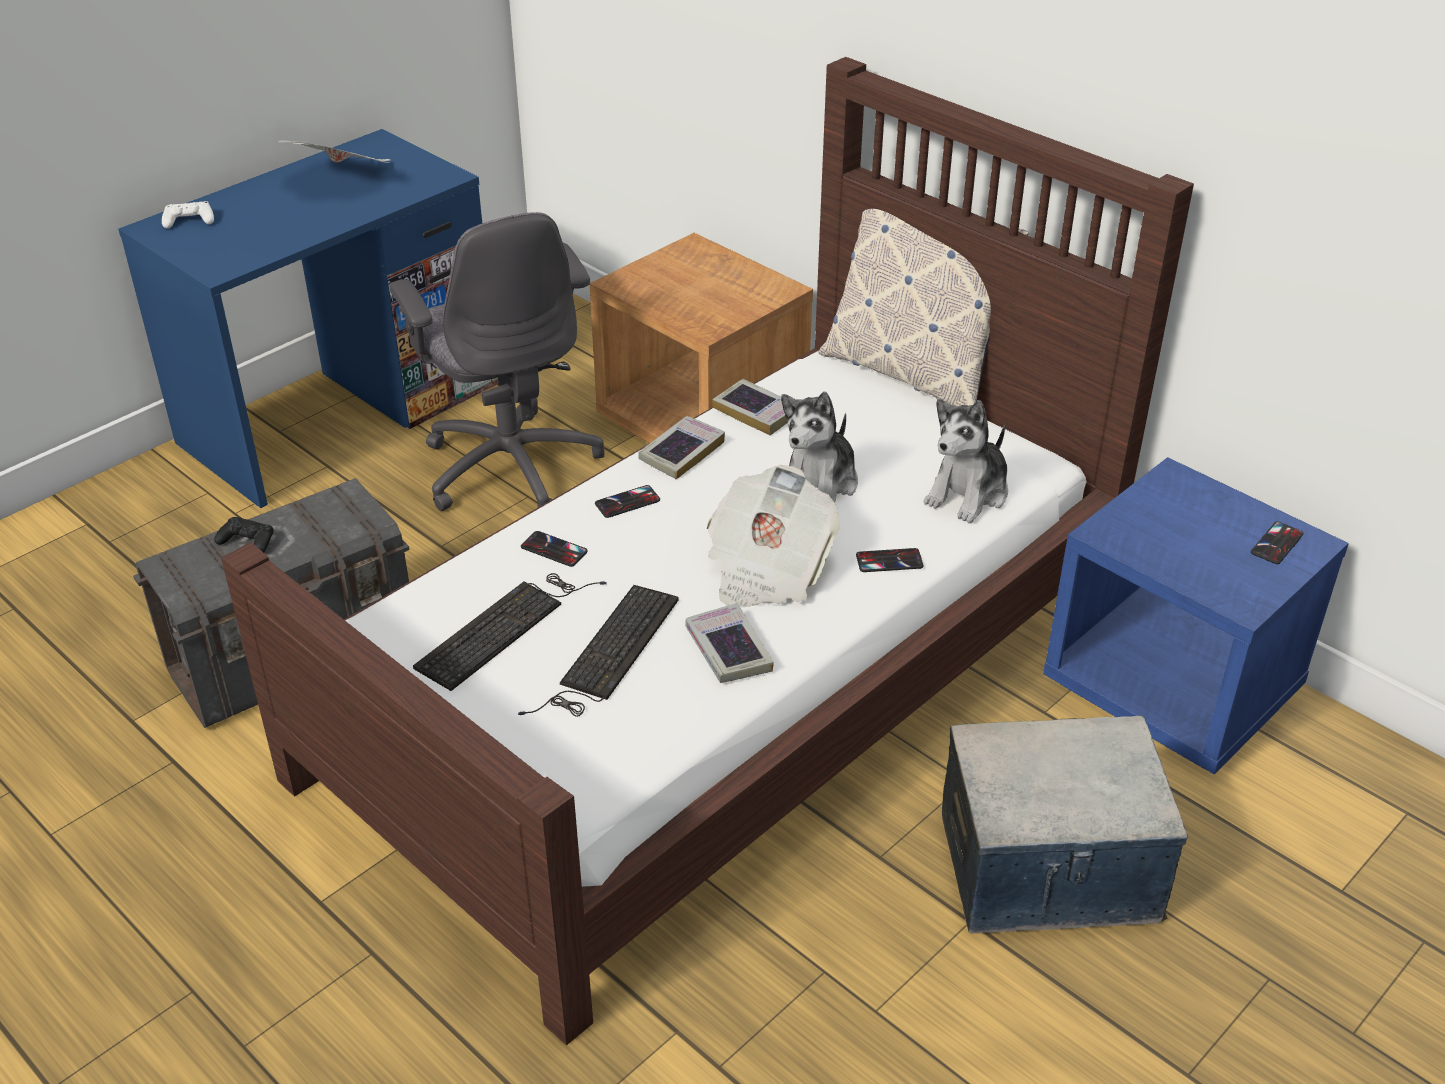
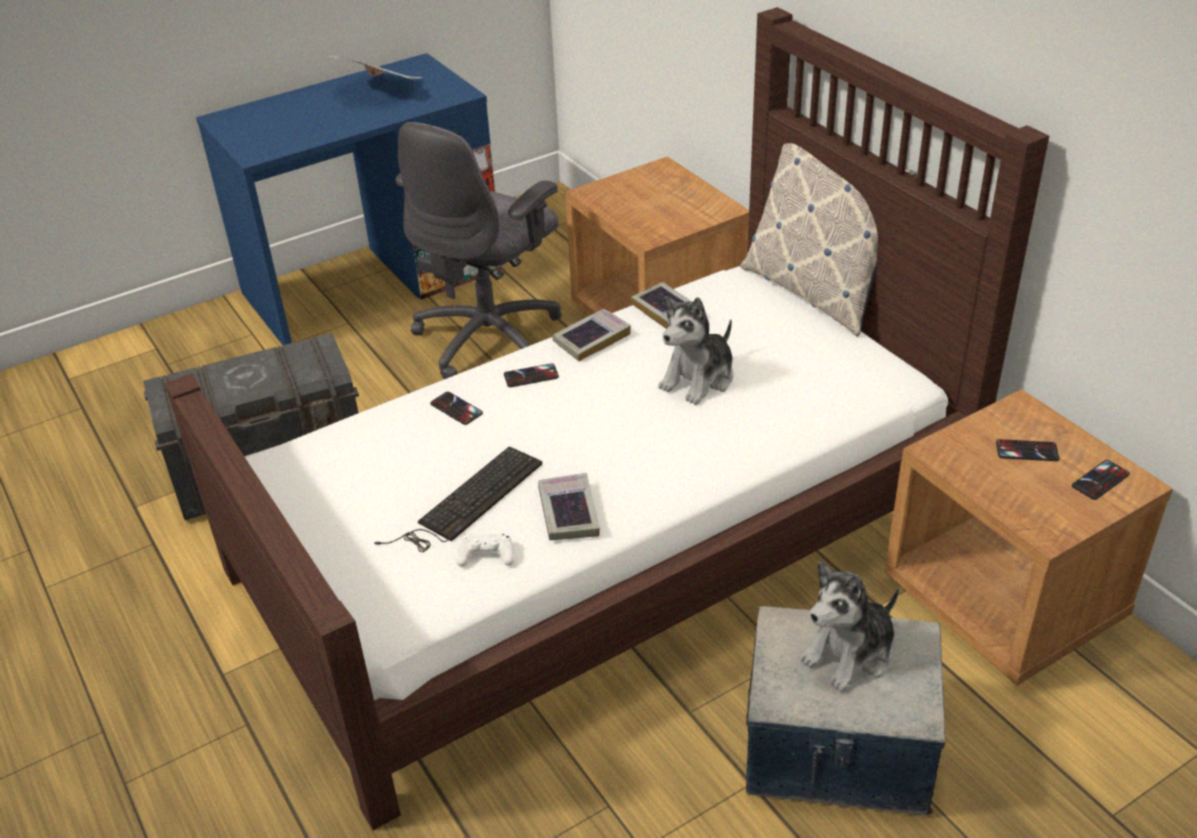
camera: 15 degrees right, 0 degrees up
white game controller [162,201,214,229] -> white game controller moved to [456,533,514,567]
black game controller [214,517,273,553] -> none
grey office chair [389,212,605,511] -> grey office chair turned 45 degrees clockwise [395,122,562,379]
keyboard [413,573,607,691] -> none
newspaper [707,465,841,608] -> none
phone [856,548,924,572] -> phone moved to [996,439,1059,461]
plush toy [924,399,1008,523] -> plush toy moved to [800,562,899,692]
blue nightstand [1043,457,1349,774] -> brown nightstand [884,389,1173,686]

